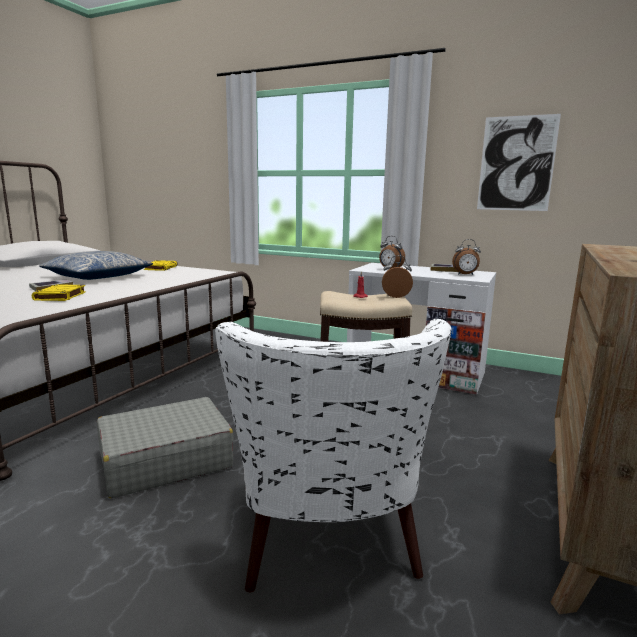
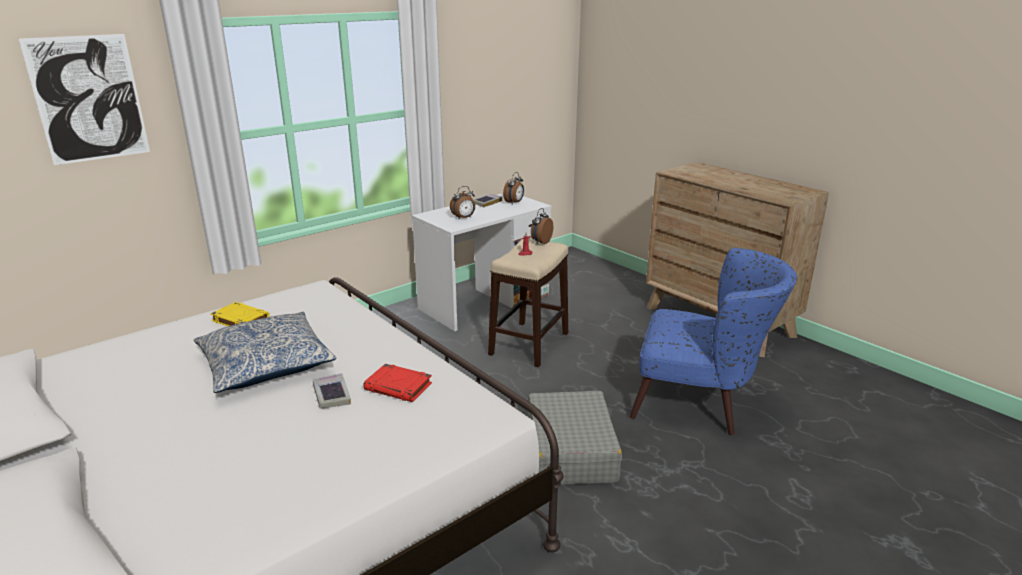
camera: 65 degrees left, 10 degrees up
yellow book [32,284,86,301] -> red book [363,363,432,402]
white armchair [215,319,452,592] -> blue armchair [630,248,797,435]
picture [477,114,561,211] -> picture moved to [19,34,150,165]

